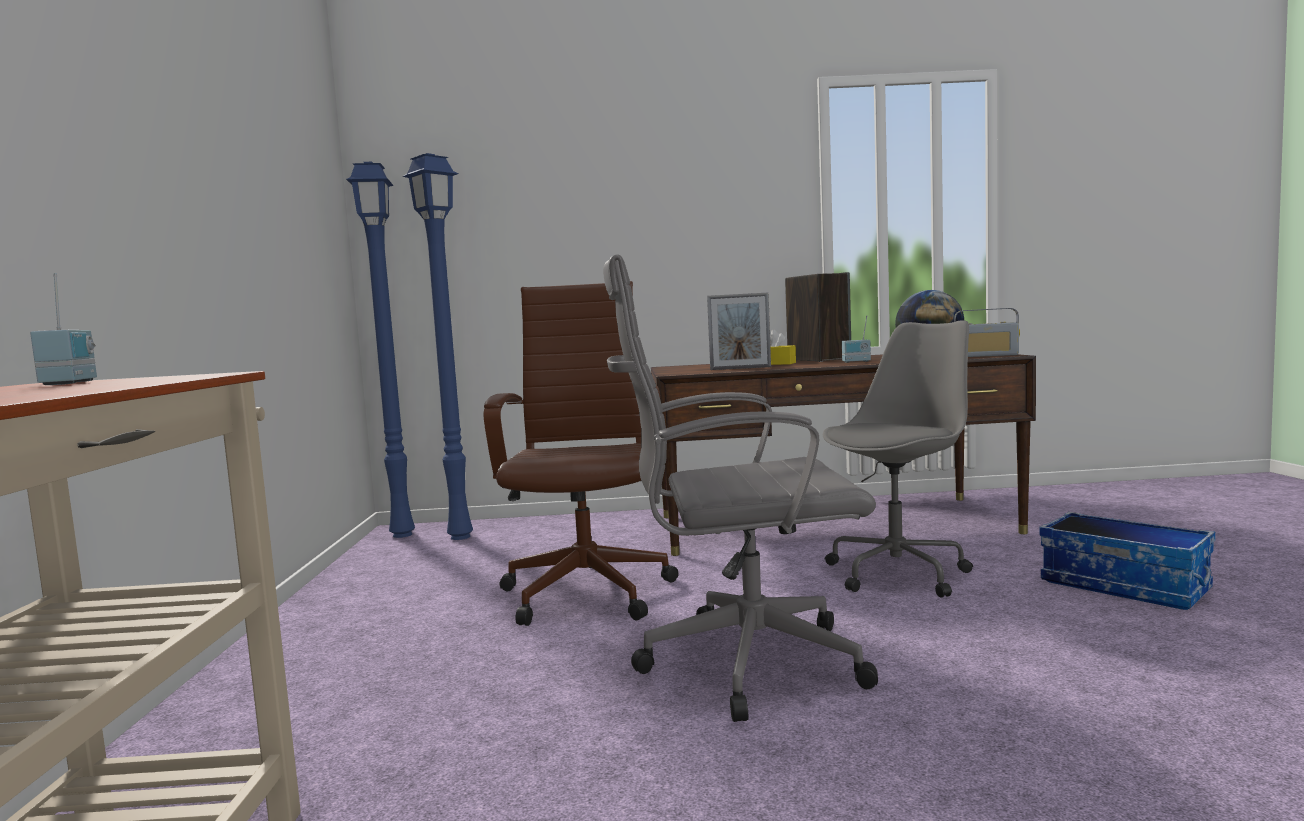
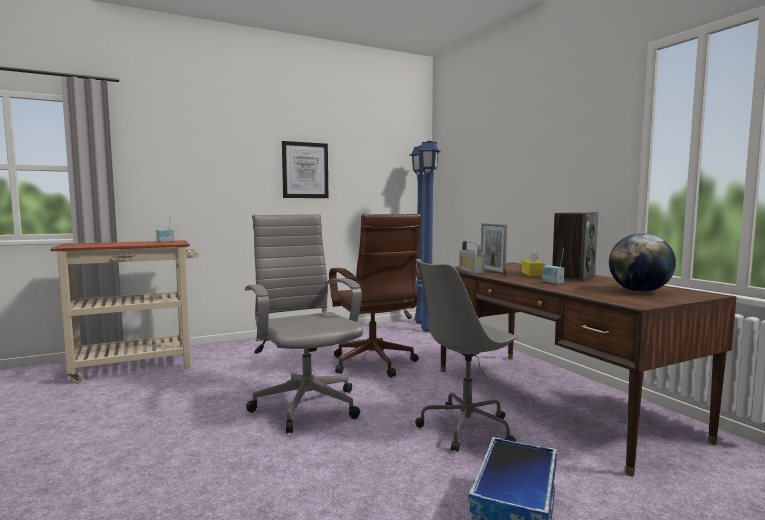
camera: 65 degrees right, 0 degrees up
brown office chair [484,281,678,626] -> brown office chair turned 90 degrees clockwise [329,214,421,377]
grey office chair [823,320,973,598] -> grey office chair turned 120 degrees clockwise [415,259,519,452]
radio [954,308,1020,357] -> radio moved to [459,241,485,274]
none -> picture [282,141,328,198]

